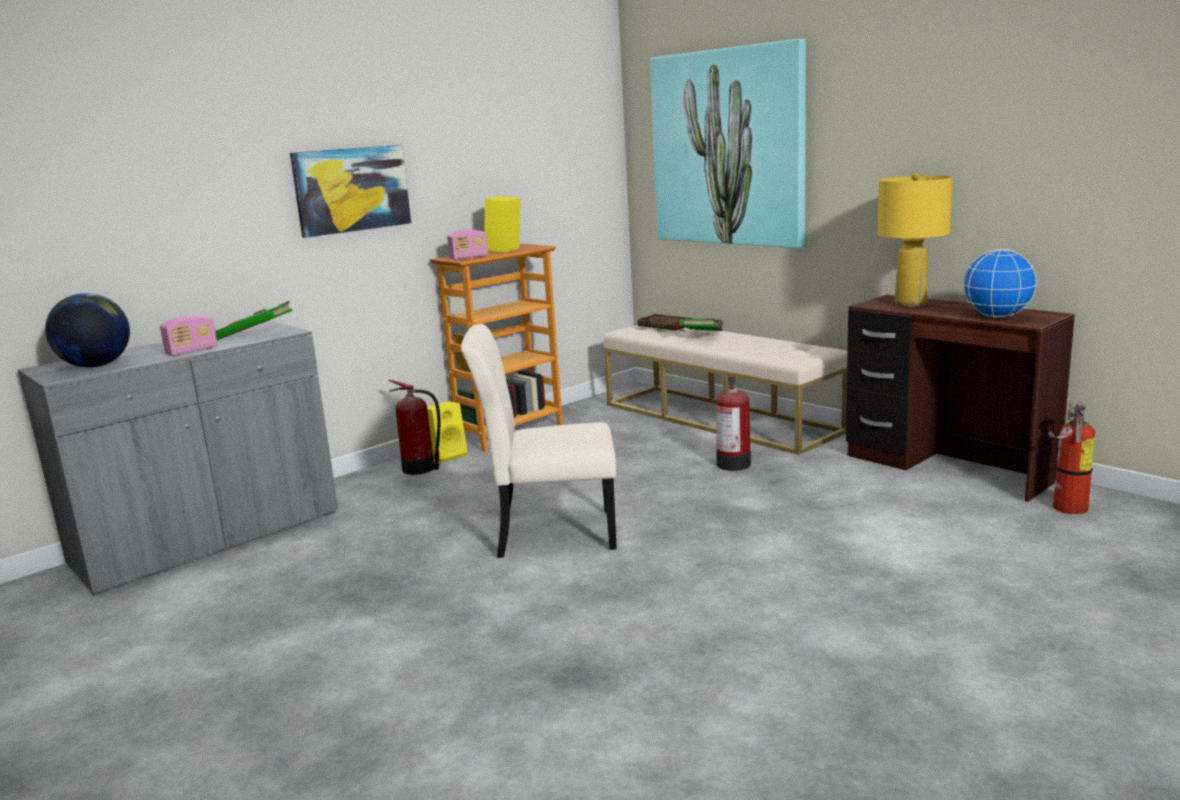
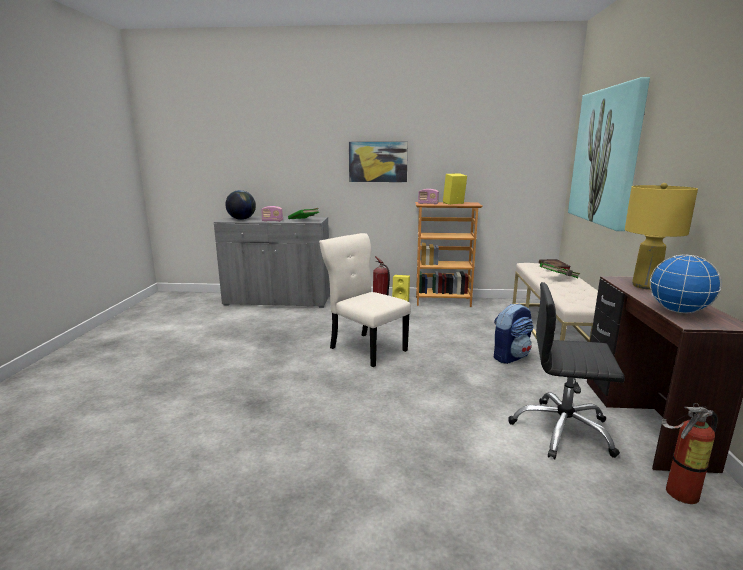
camera: 45 degrees right, 0 degrees up
fire extinguisher [716,376,751,471] -> backpack [494,303,534,364]
none -> black office chair [508,282,625,459]

